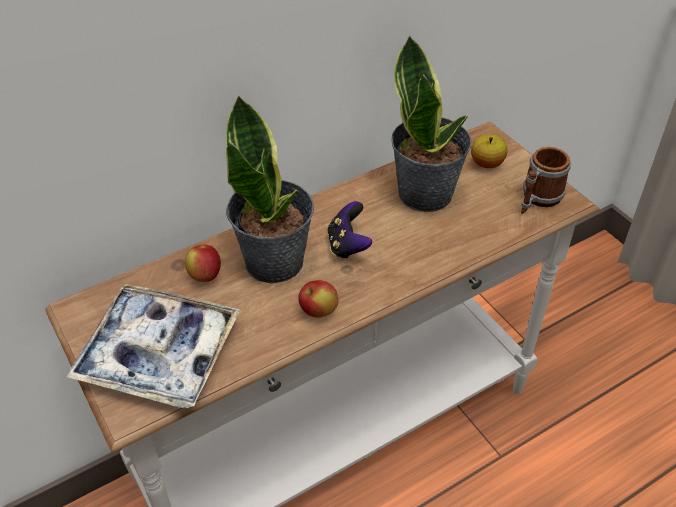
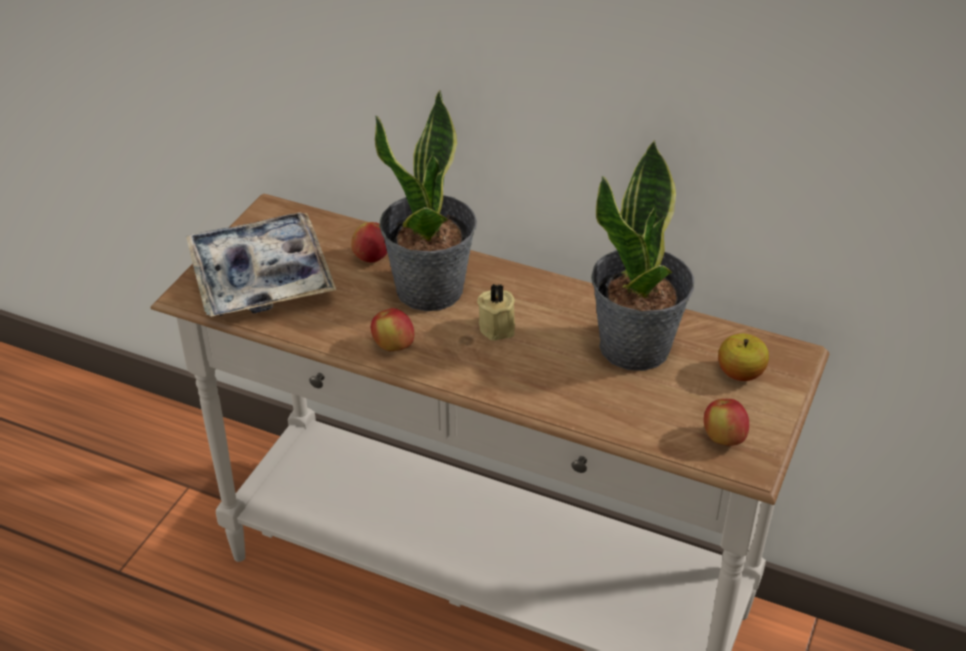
camera: 55 degrees right, 5 degrees down
game controller [327,201,372,260] -> beige candle [477,284,515,341]
mug [521,147,571,214] -> apple [704,399,749,446]

